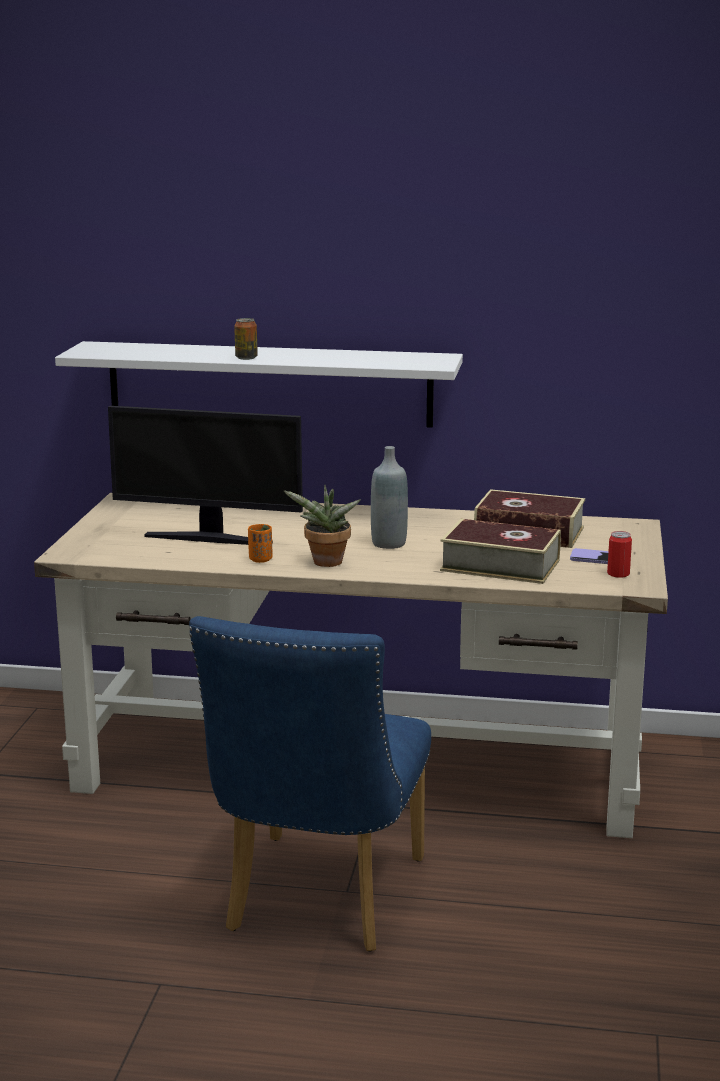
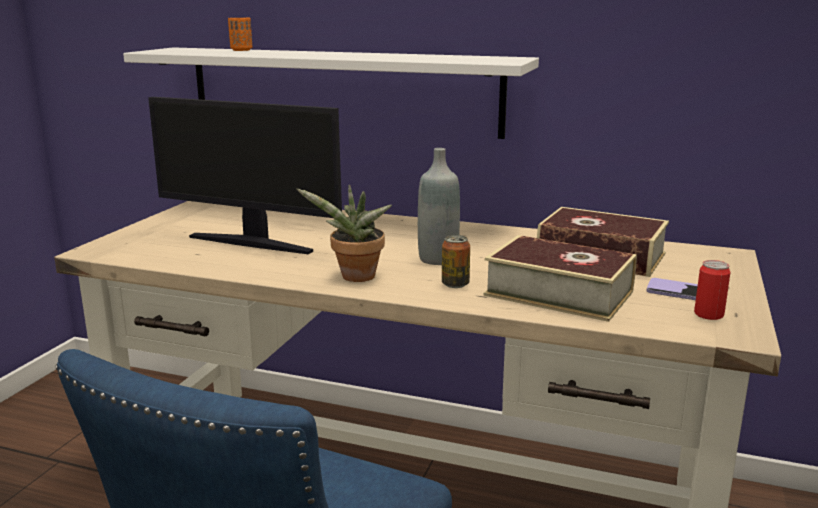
camera: 10 degrees right, 0 degrees up
can [234,318,258,360] -> can moved to [442,235,470,288]
orange cup [248,524,273,563] -> orange cup moved to [228,17,252,51]

